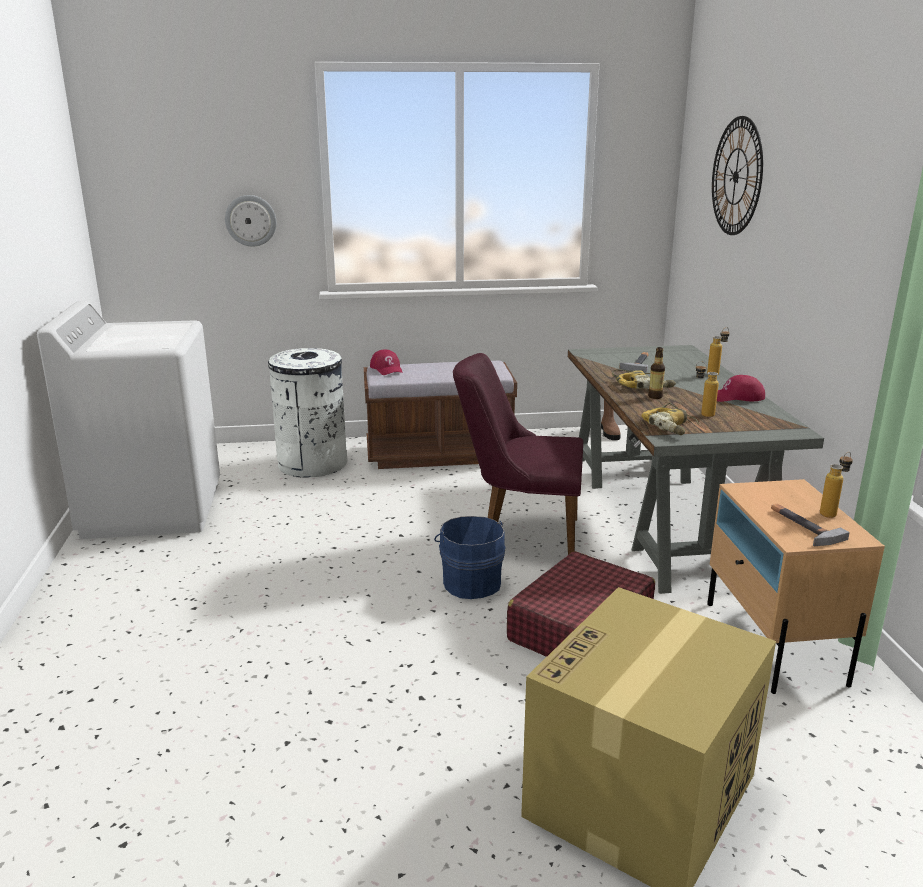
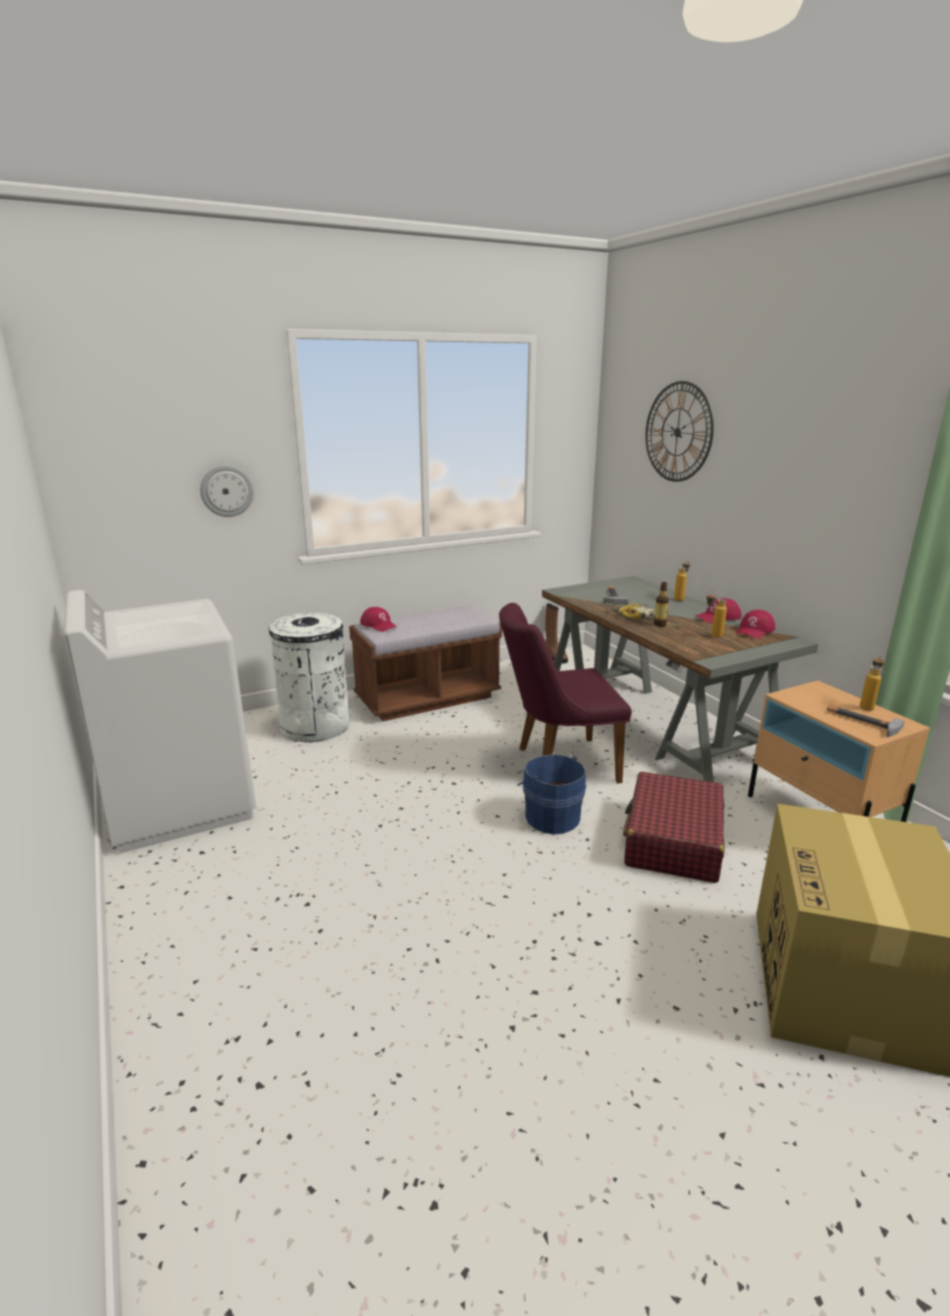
camera: 20 degrees left, 0 degrees up
power drill [641,403,699,435] -> none
none -> red cap [736,610,775,639]

